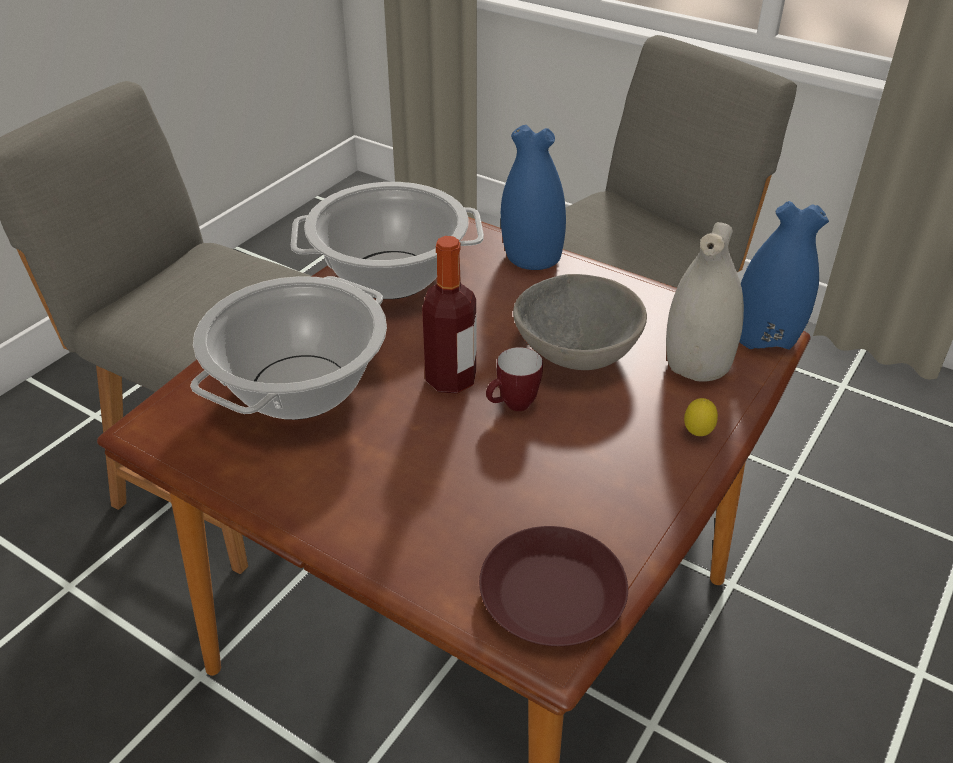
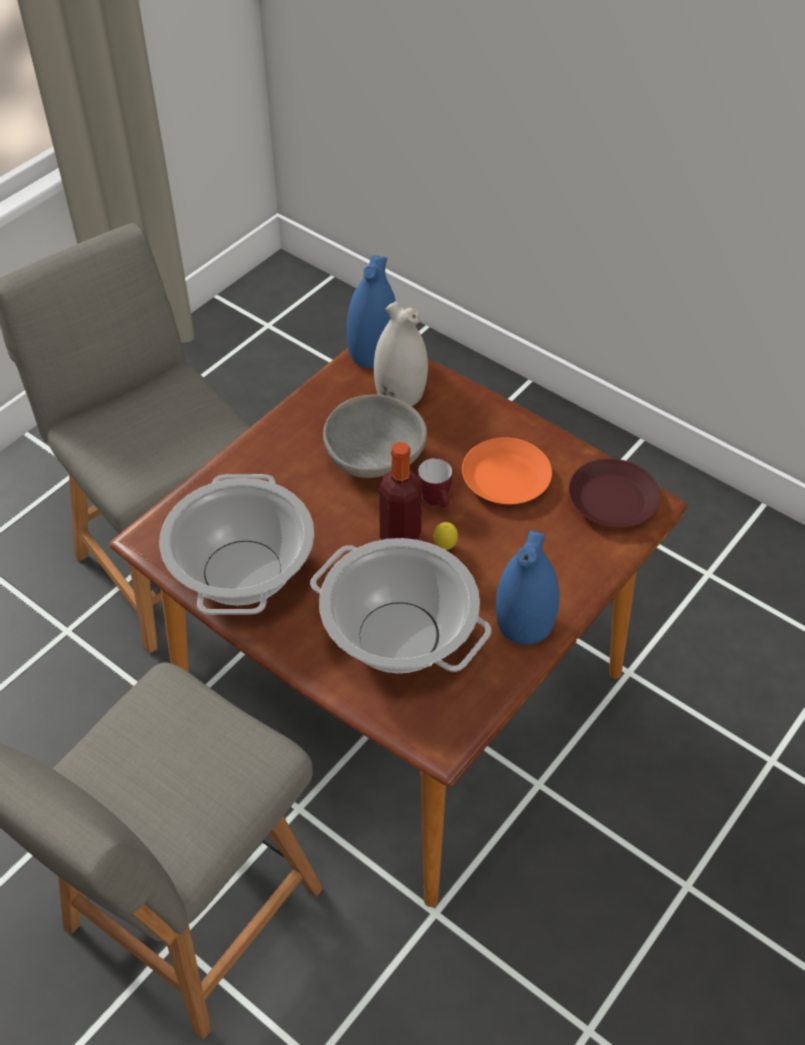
camera: 85 degrees left, 10 degrees up
blue vase [501,125,566,270] -> blue vase moved to [496,530,560,645]
lemon [684,398,718,436] -> lemon moved to [434,522,458,550]
none -> orange plate [462,437,552,504]

